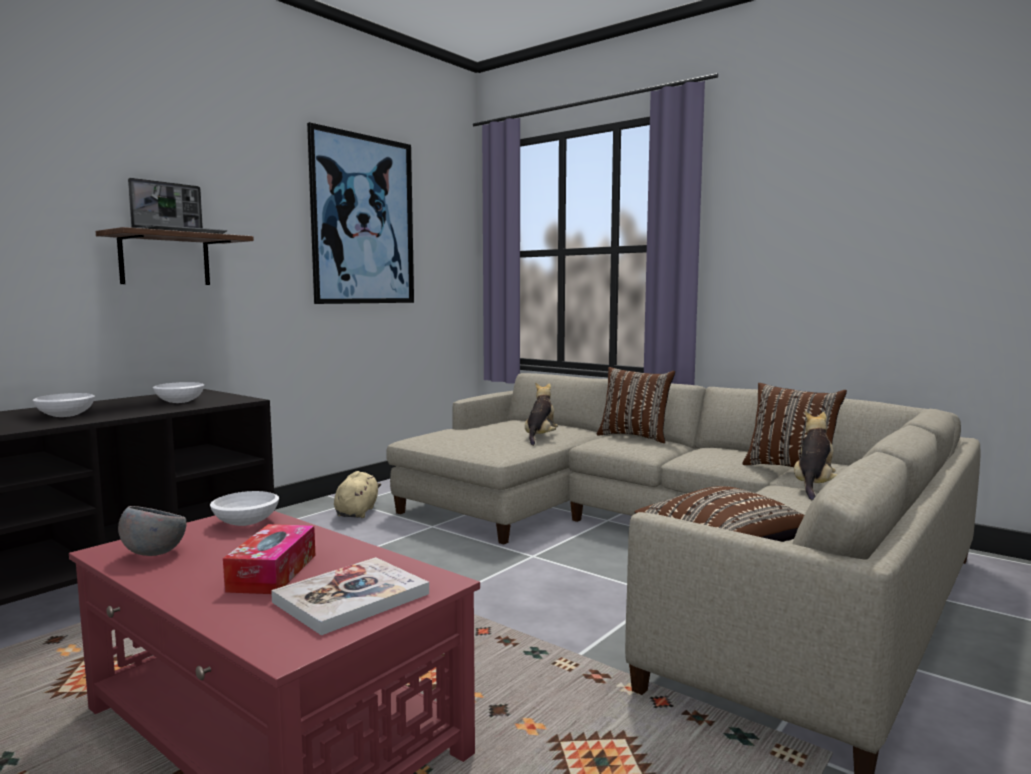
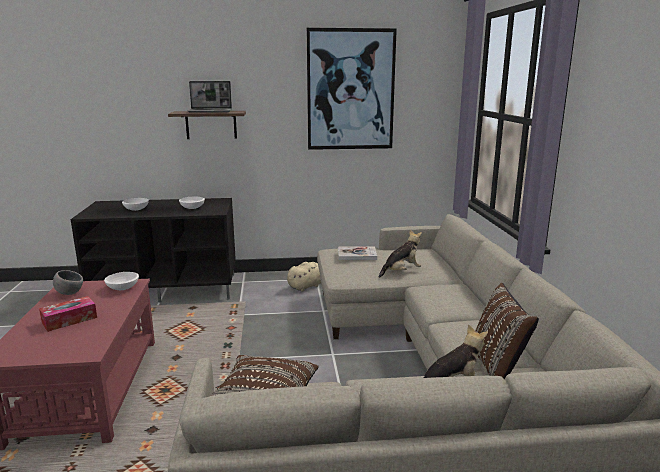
camera: 45 degrees right, 10 degrees up
book [271,557,429,636] -> book moved to [338,246,377,260]
brown pillow [597,367,675,443] -> none

